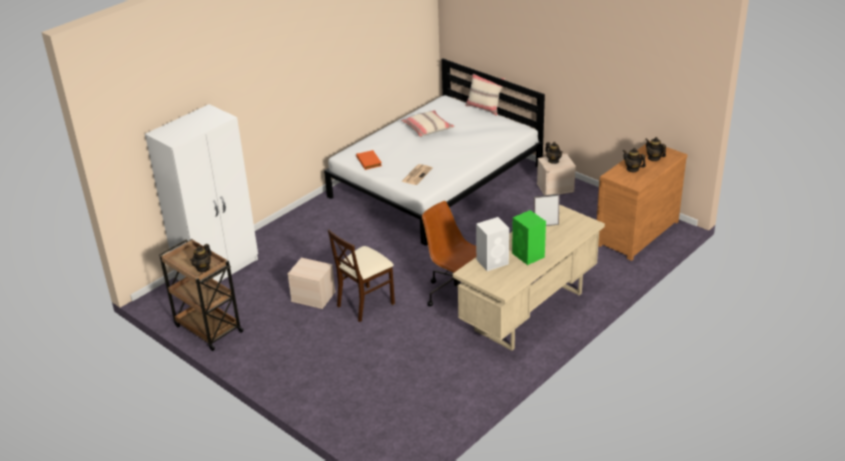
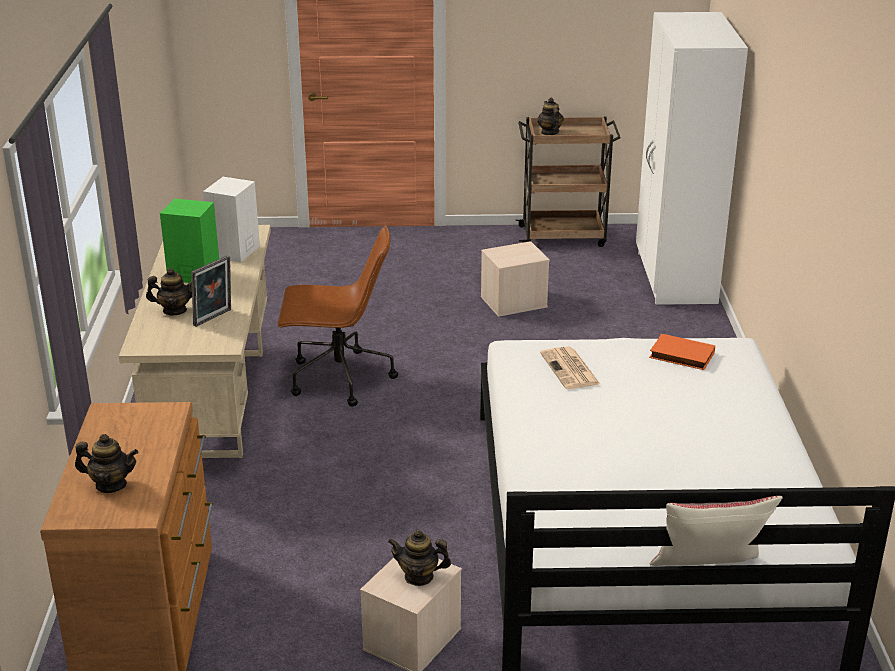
camera: 135 degrees right, 5 degrees down
beige chair [328,230,395,322] -> none
beige pillow [401,110,455,137] -> none
teapot [623,148,646,172] -> teapot moved to [146,268,192,315]

